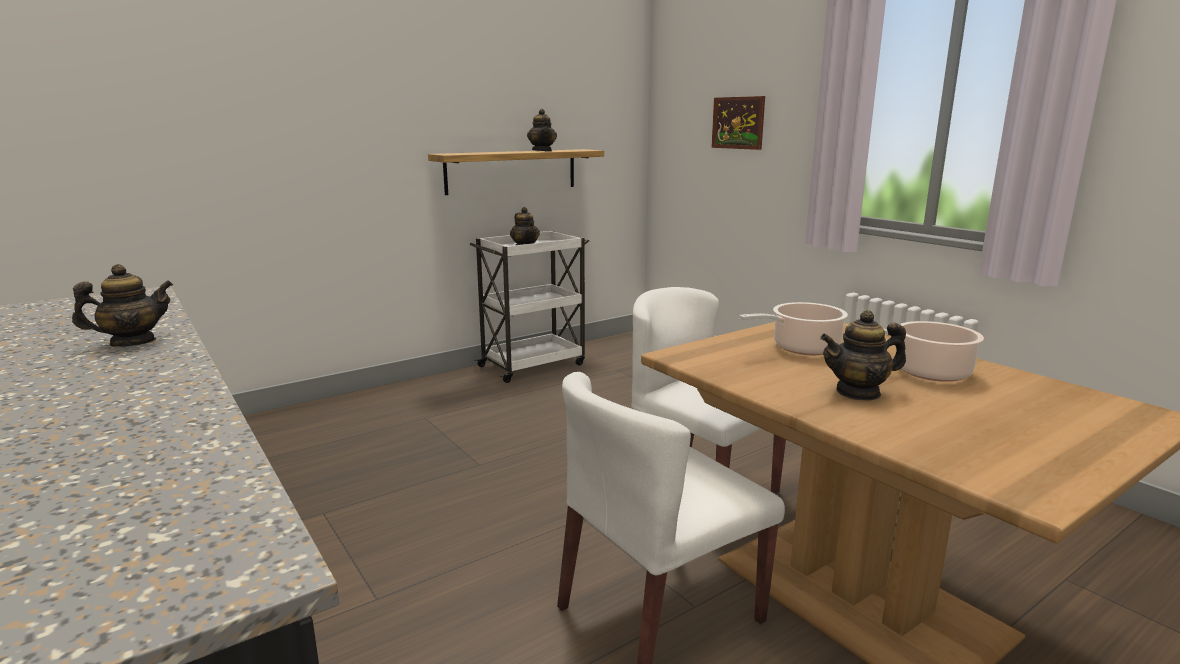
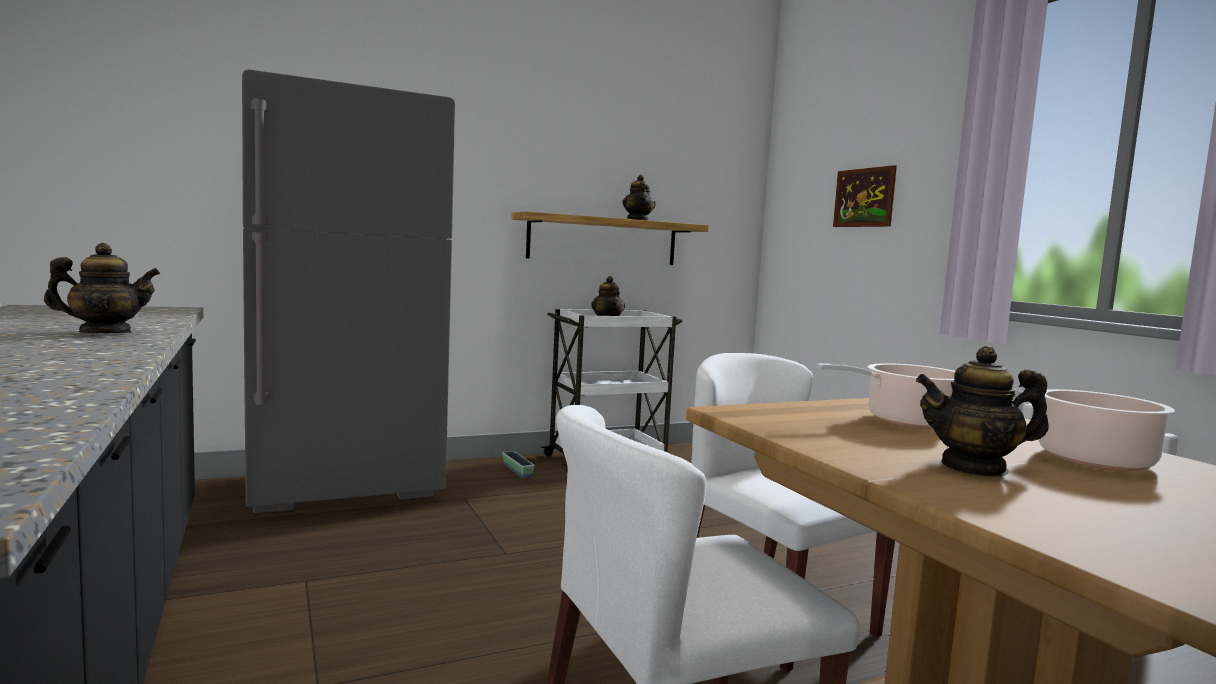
camera: 10 degrees right, 10 degrees down
none -> grey fridge [242,69,455,513]
none -> planter [502,451,535,479]

